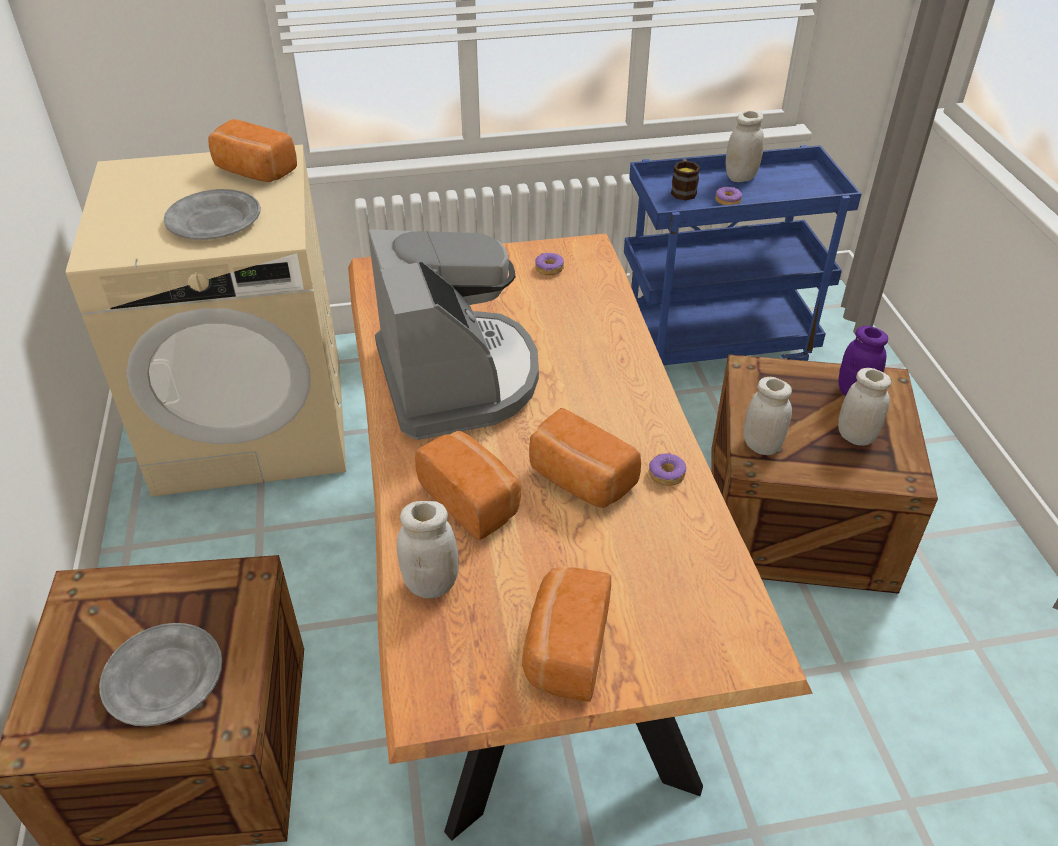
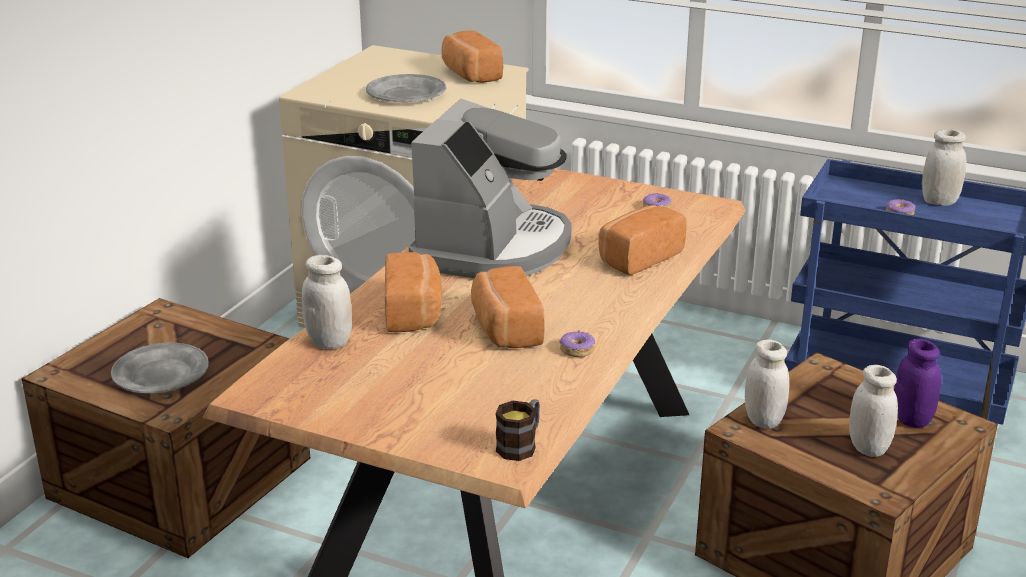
camera: 35 degrees right, 15 degrees down
bread [522,567,611,702] -> bread moved to [598,205,686,275]
mug [671,159,700,200] -> mug moved to [496,399,540,461]

